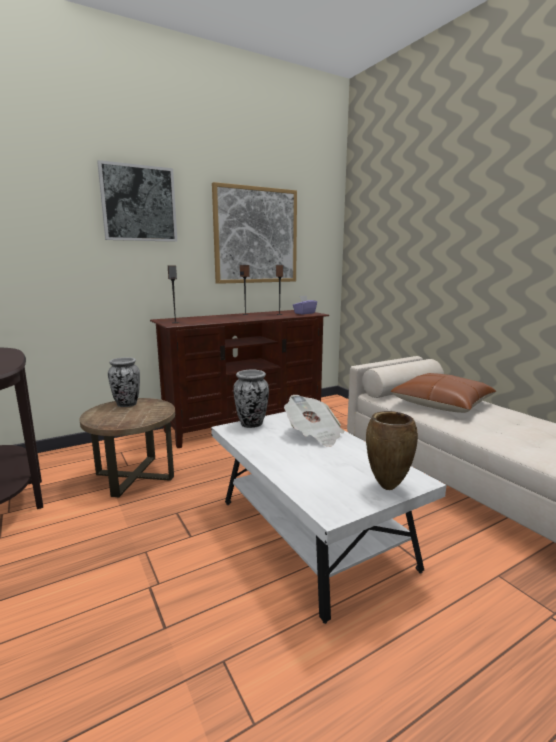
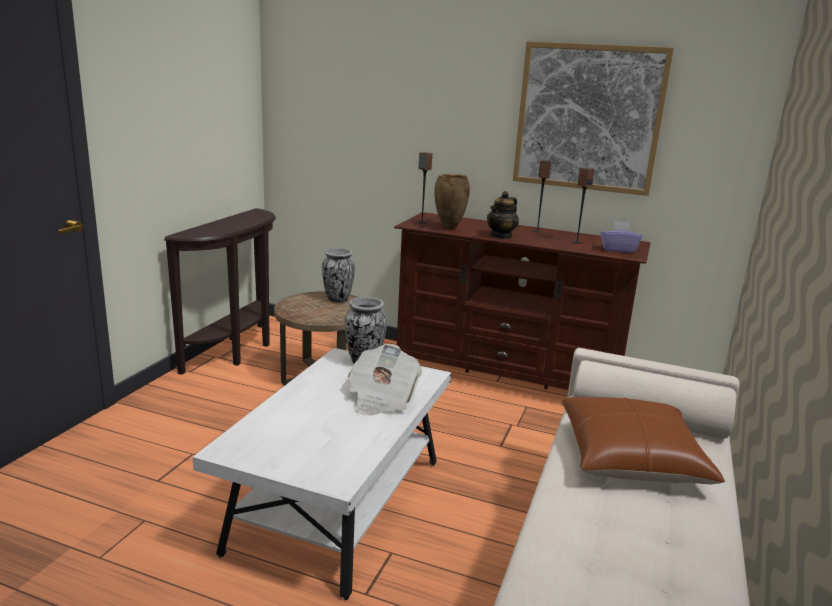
camera: 50 degrees right, 5 degrees up
picture [97,160,177,242] -> none
brown vase [366,411,418,490] -> brown vase moved to [434,174,470,230]
none -> teapot [487,191,519,239]

